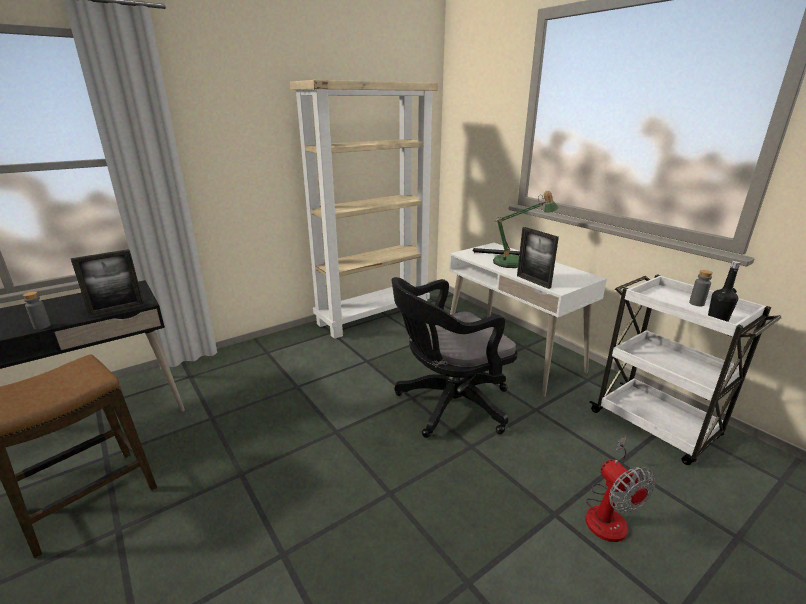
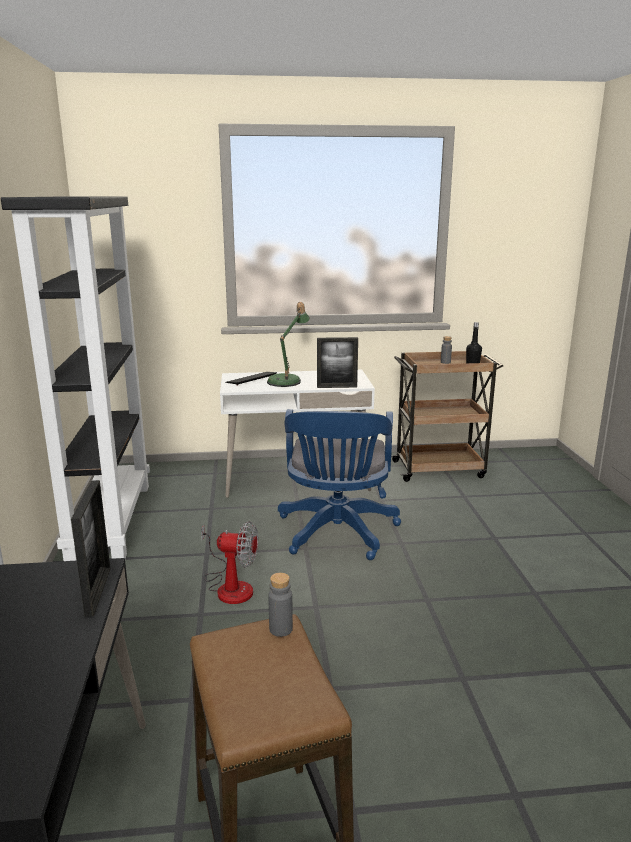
camera: 60 degrees left, 5 degrees down
grey bottle [23,292,51,330] -> grey bottle moved to [268,573,293,637]
beige bookcase [290,80,438,339] -> black bookcase [1,196,150,561]
black office chair [391,277,518,438] -> blue office chair [278,409,401,560]
fan [586,437,655,542] -> fan moved to [201,521,258,604]
white cart [589,274,781,465] -> brown cart [391,351,503,482]

